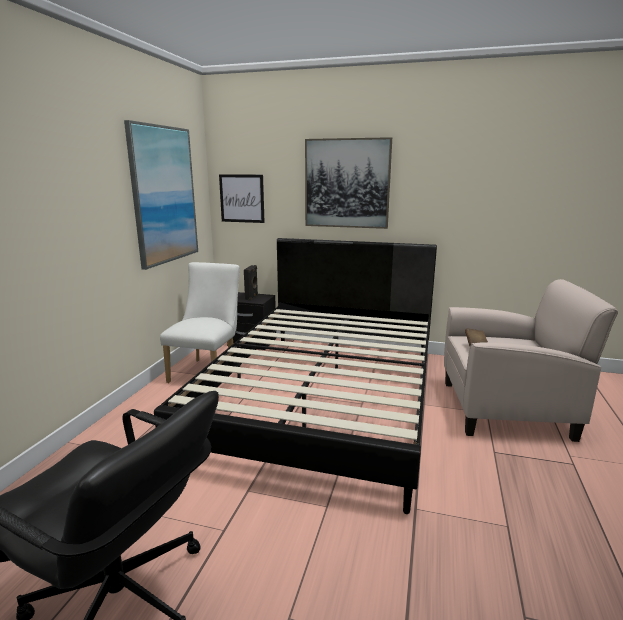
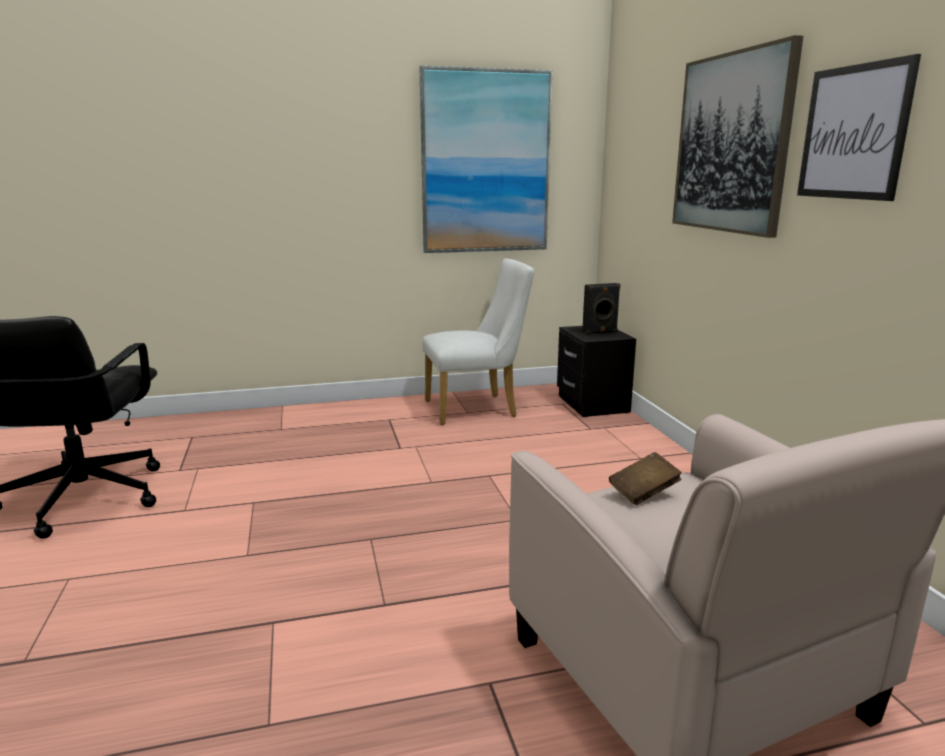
camera: 60 degrees right, 0 degrees up
black bed [154,238,437,514] -> none
picture [219,174,265,223] -> picture moved to [797,54,921,201]

